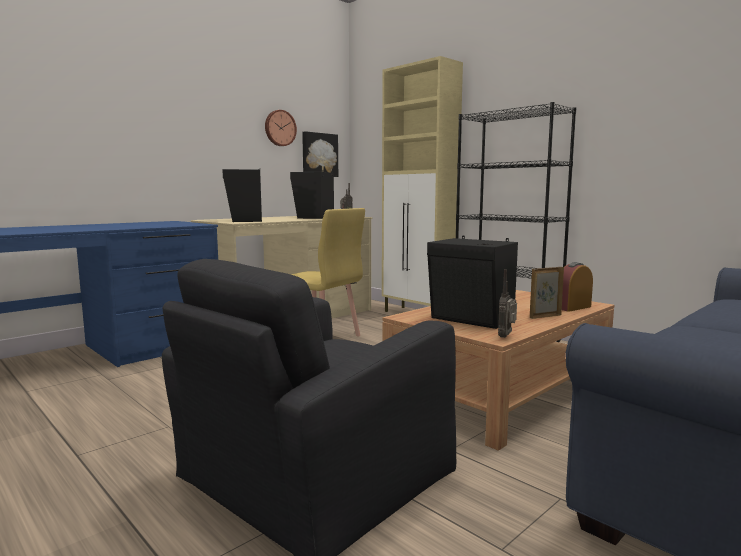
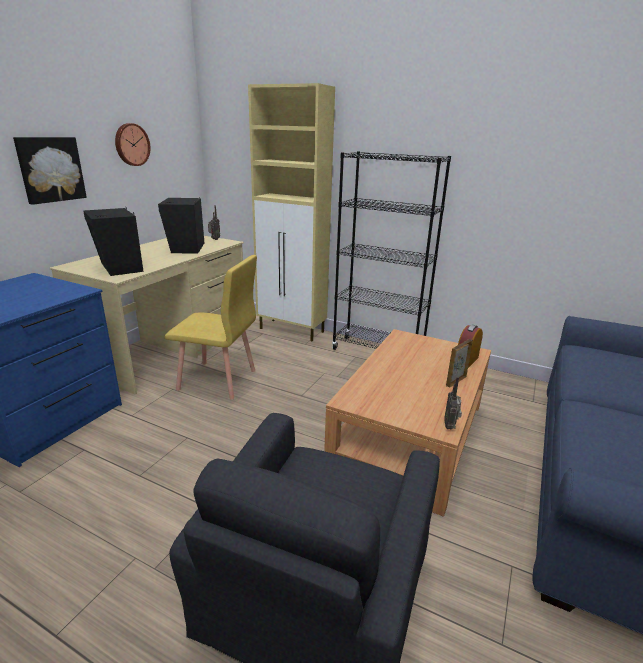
camera: 20 degrees left, 15 degrees up
picture [302,131,338,177] -> picture moved to [13,137,87,205]
black speaker [427,236,518,329] -> none

